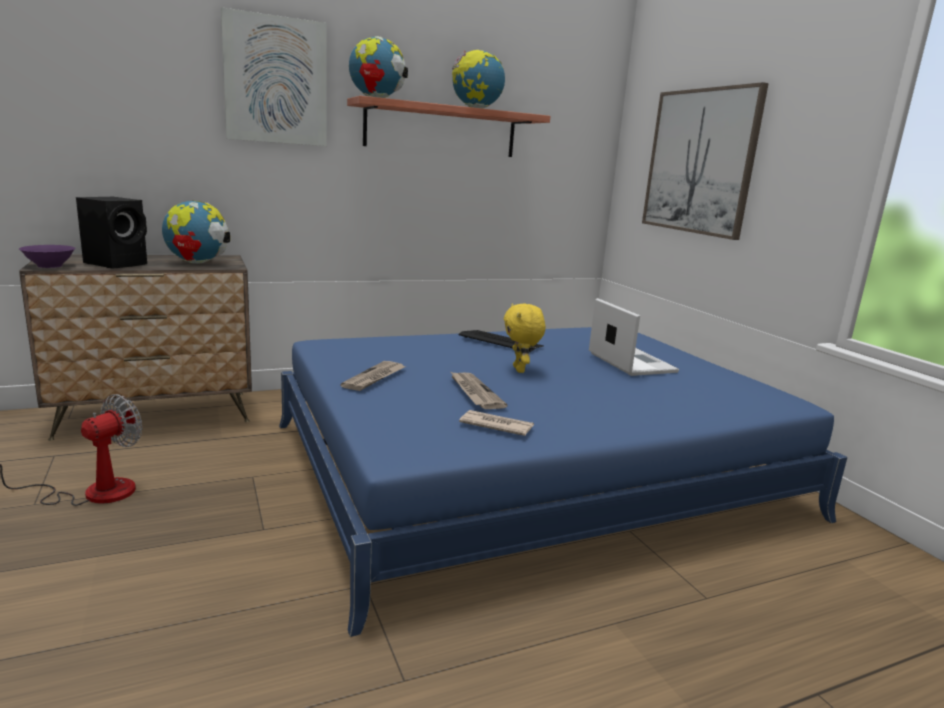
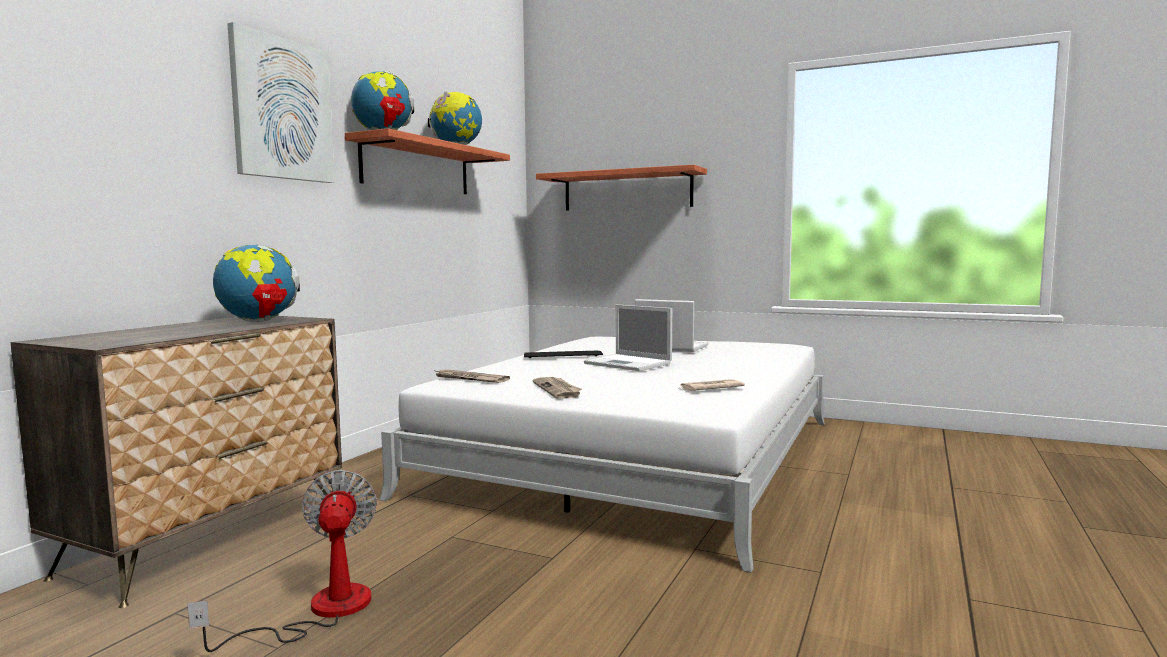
camera: 40 degrees left, 10 degrees down
purple bowl [19,245,76,268] -> none
black speaker [76,197,147,269] -> none
blue bed [279,327,847,637] -> white bed [379,337,825,572]
newspaper [451,372,507,409] -> newspaper moved to [433,369,510,383]
yellow plush toy [504,304,545,373] -> laptop [584,304,672,371]
picture [642,82,769,240] -> shelf [536,165,707,211]

